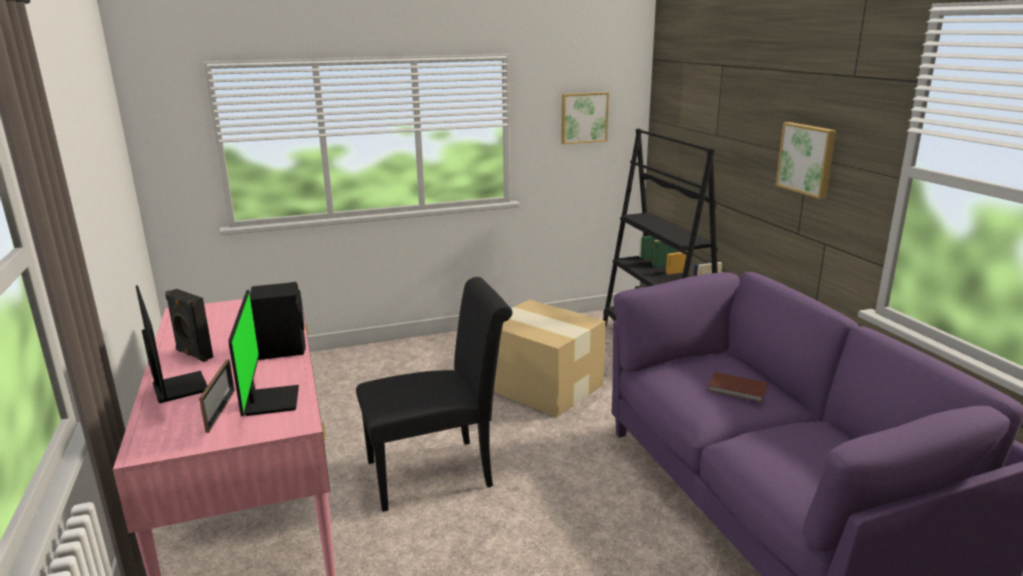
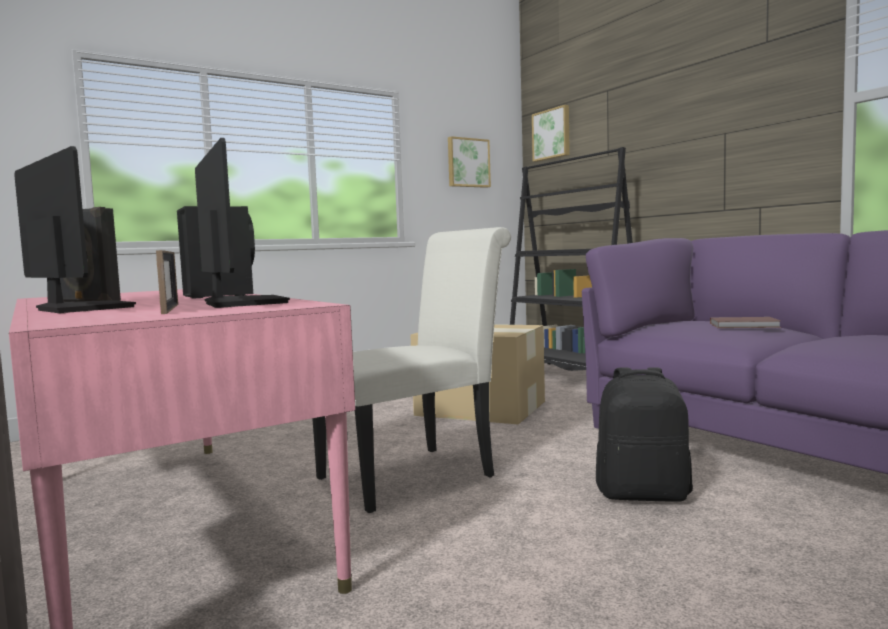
camera: 15 degrees left, 15 degrees down
black chair [356,277,513,512] -> white chair [312,227,511,513]
picture [776,122,836,199] -> picture moved to [532,105,570,162]
none -> black backpack [596,367,693,501]

